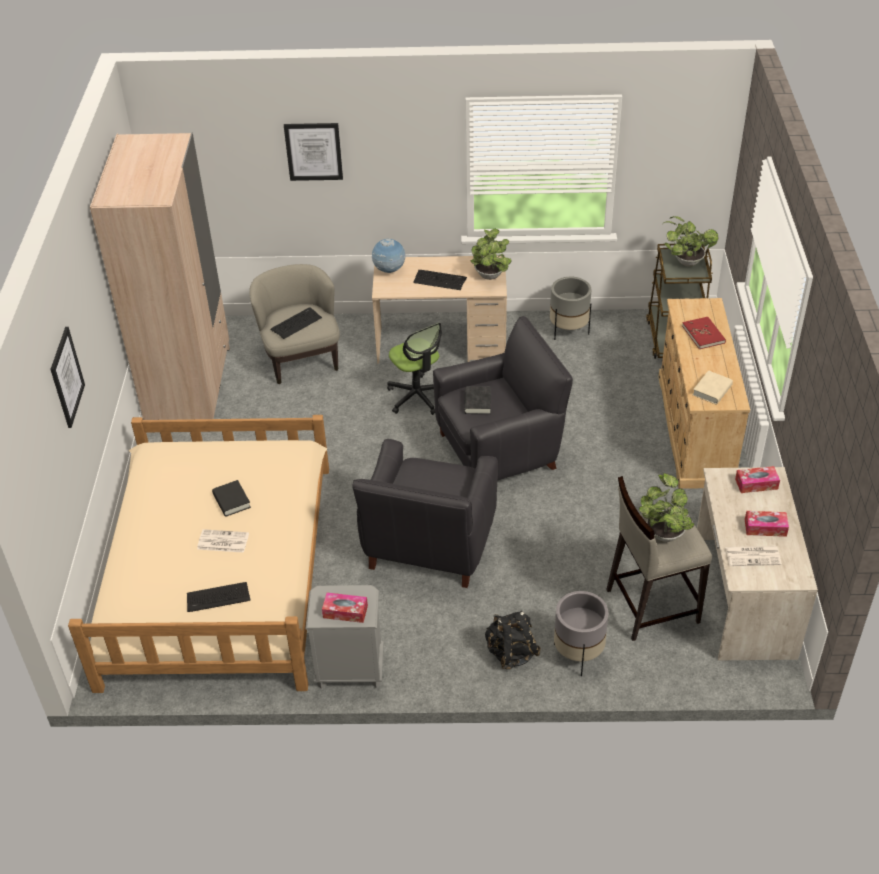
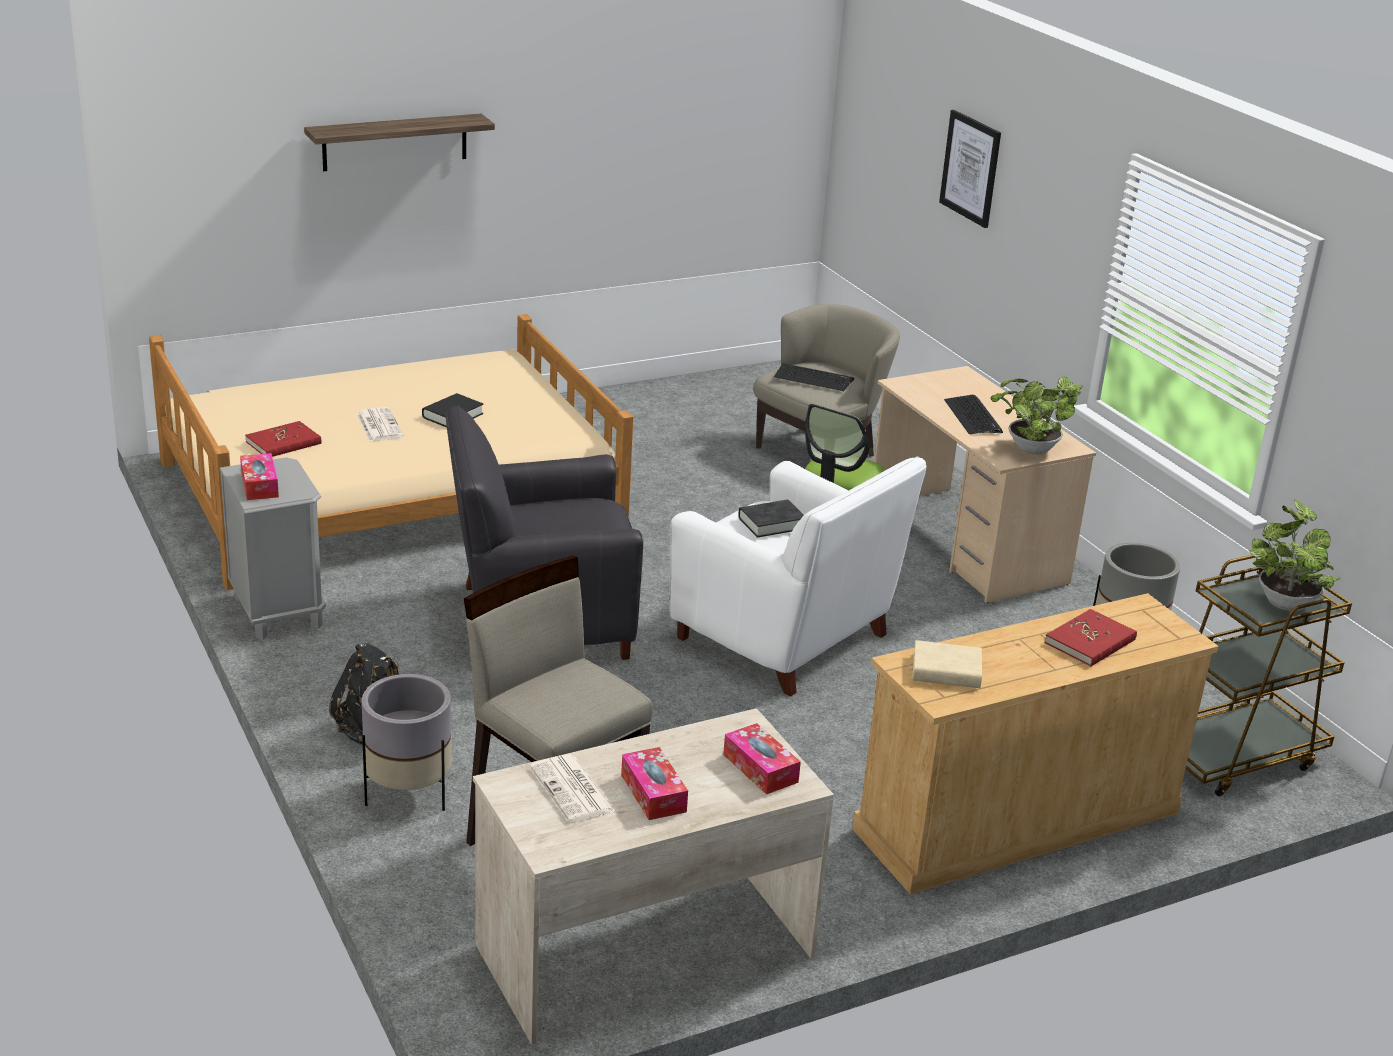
camera: 60 degrees right, 15 degrees down
picture [50,327,85,428] -> shelf [304,114,495,171]
beige wardrobe [90,133,230,420] -> none
keyboard [187,582,251,612] -> red book [245,421,321,457]
globe [372,239,406,273] -> none
black armchair [433,316,573,480] -> white armchair [669,457,926,697]
potted plant [639,473,694,542] -> none

